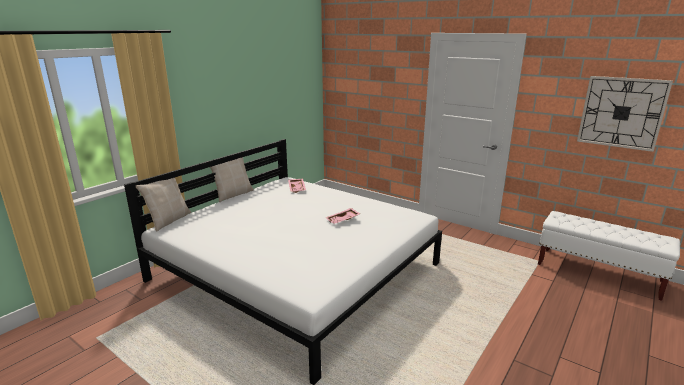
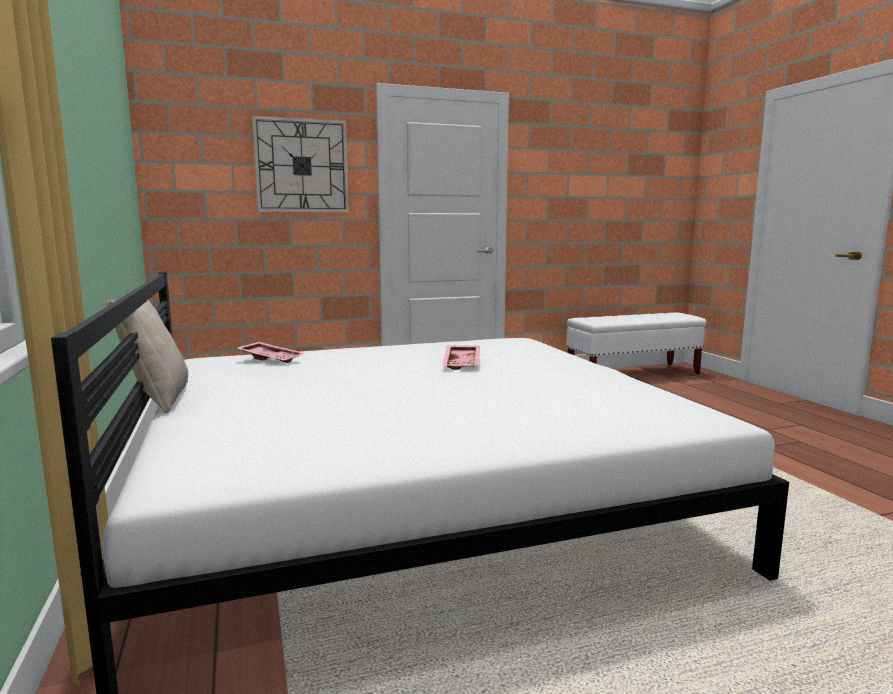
camera: 55 degrees left, 10 degrees down
beige pillow [135,178,191,232] -> none
wall clock [577,76,673,152] -> wall clock moved to [252,116,349,213]

